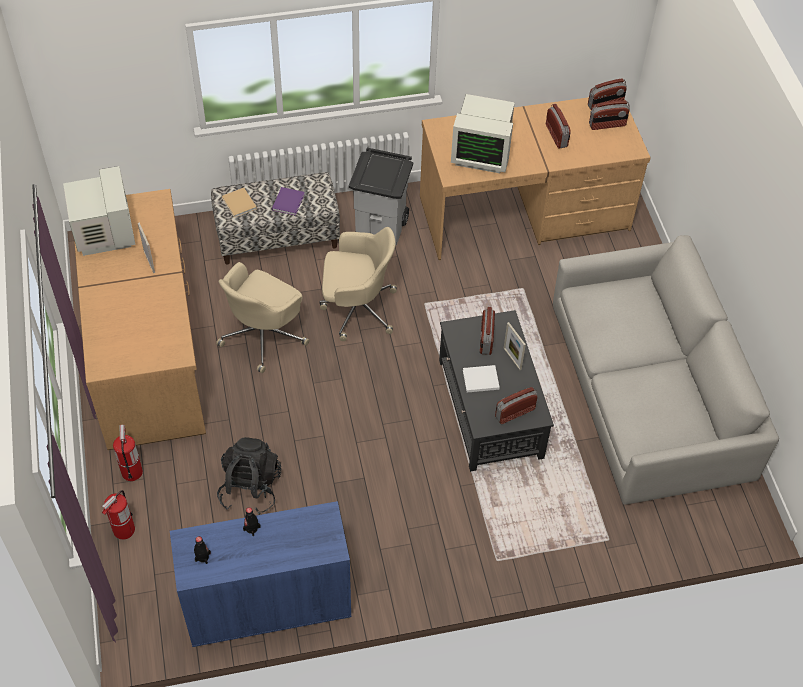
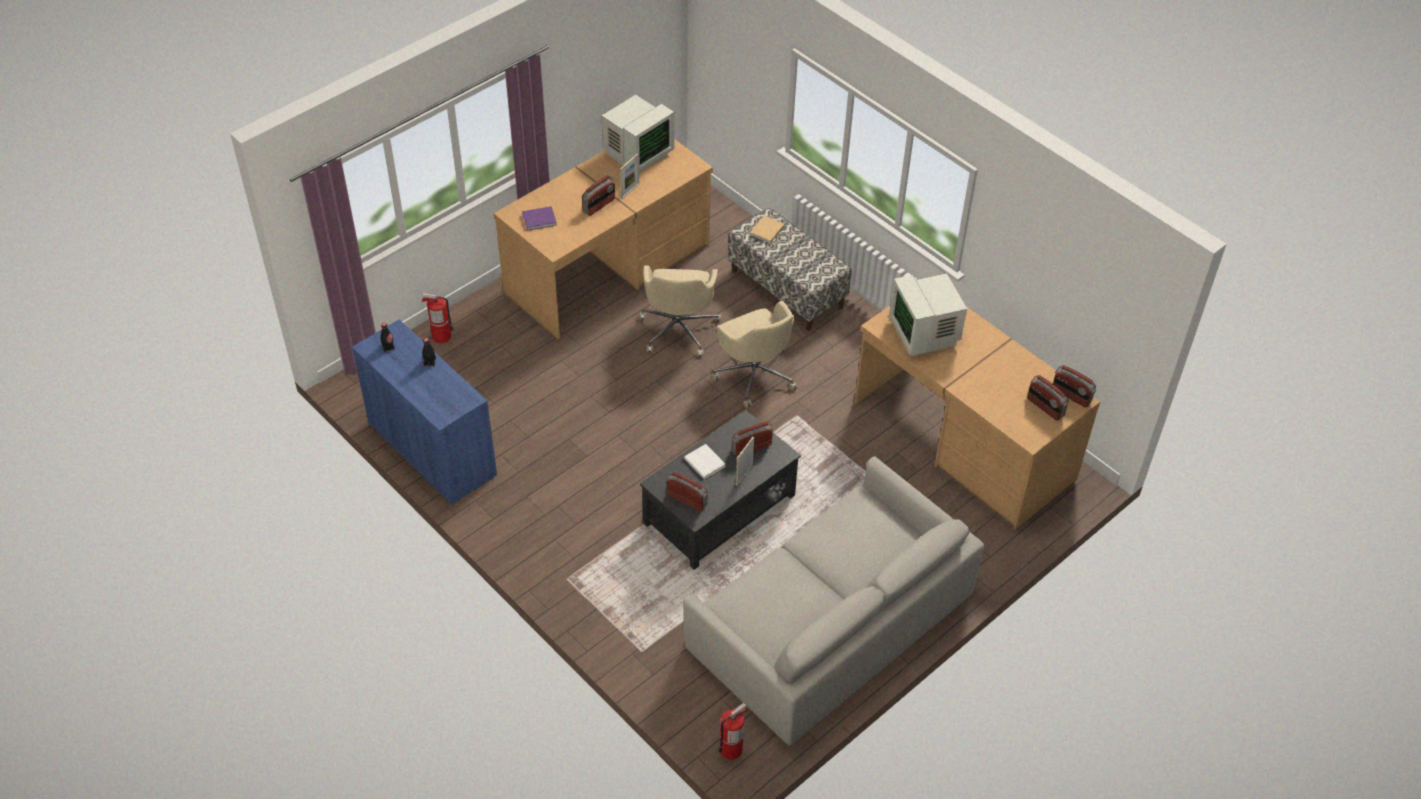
camera: 60 degrees right, 5 degrees down
fire extinguisher [113,425,143,481] -> fire extinguisher moved to [718,703,748,760]
beige office chair [216,262,309,373] -> beige office chair turned 90 degrees counterclockwise [640,265,721,357]
black backpack [217,437,282,515] -> none
purple book [272,187,305,216] -> purple book moved to [522,206,557,231]
grey trash can [348,148,413,245] -> none
radio [546,104,571,149] -> radio moved to [582,175,615,216]

